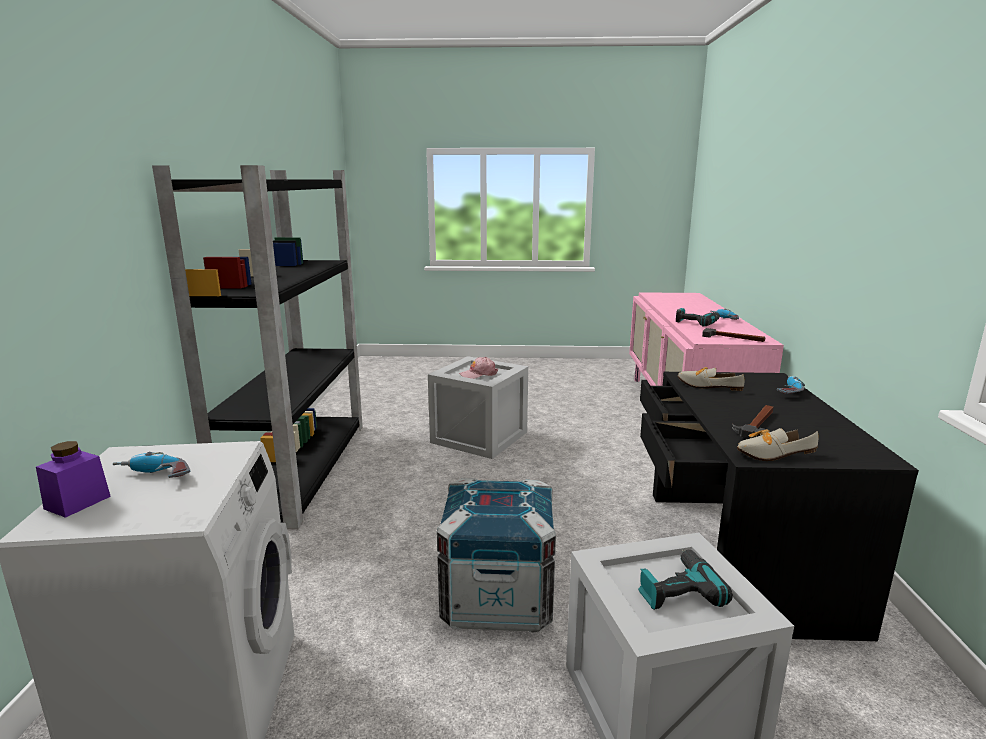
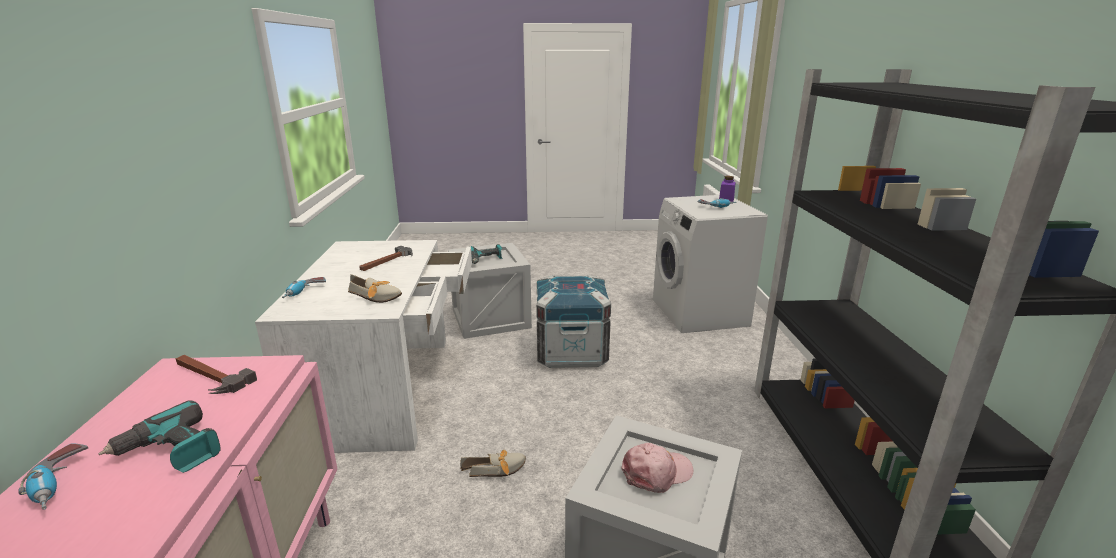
camera: 175 degrees right, 5 degrees up
black desk [640,372,919,641] -> white desk [255,240,472,453]
shoe [737,428,818,461] -> shoe moved to [460,450,526,477]

